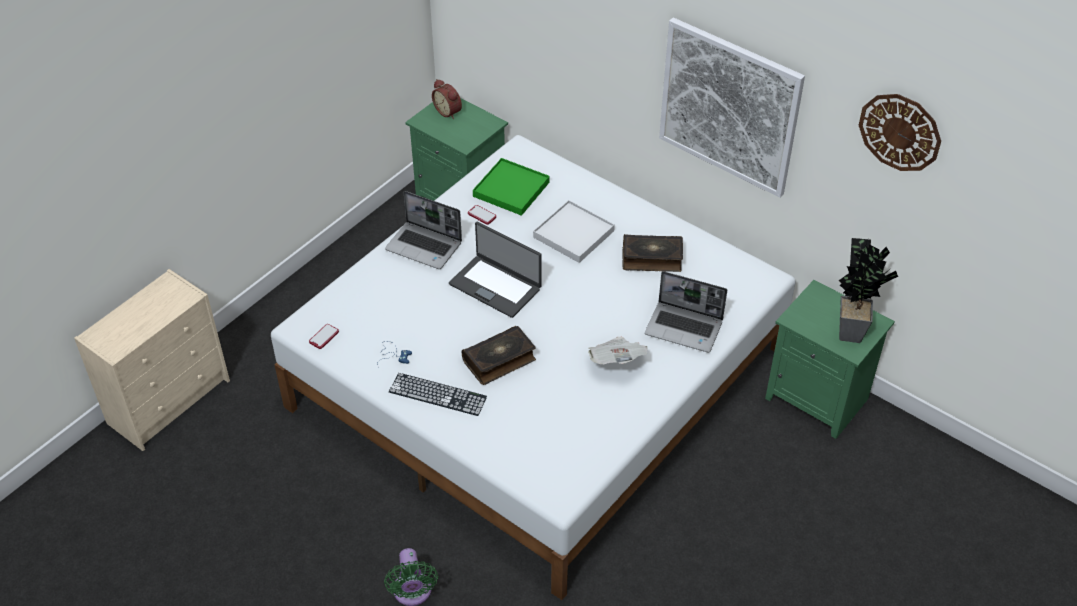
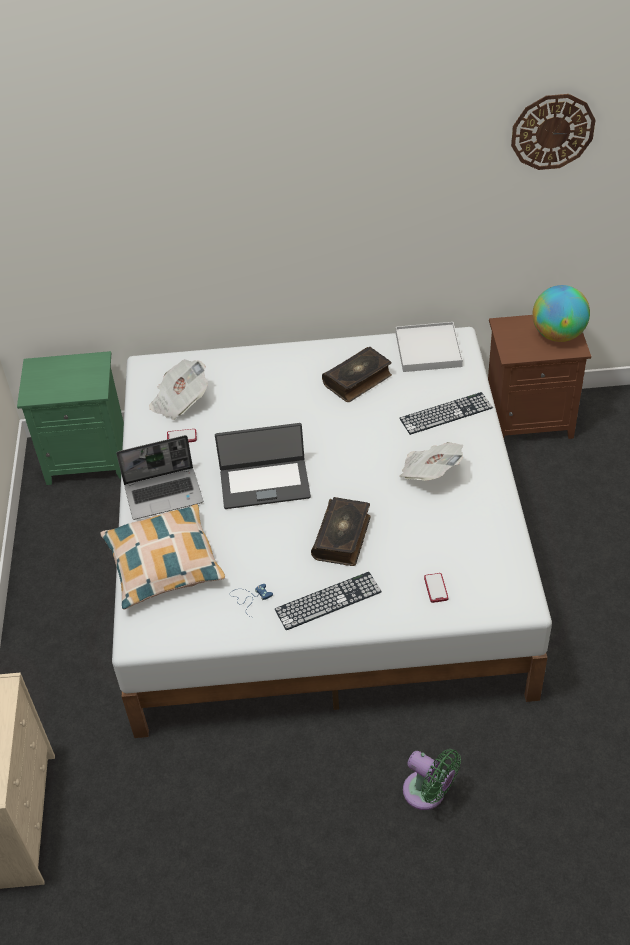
camera: 40 degrees left, 0 degrees up
phone [309,324,339,349] -> phone moved to [424,573,448,603]
alarm clock [432,79,462,119] -> none
green tray [473,158,550,216] -> newspaper [149,359,208,420]
white tray [533,200,615,263] -> white tray moved to [396,322,463,372]
laptop [645,271,727,353] -> keyboard [399,392,493,435]
picture [659,17,805,198] -> none
green nightstand [765,280,895,439] -> brown nightstand [488,315,591,439]
potted plant [839,238,898,343] -> globe [533,285,590,342]
none -> pillow [100,504,225,610]

